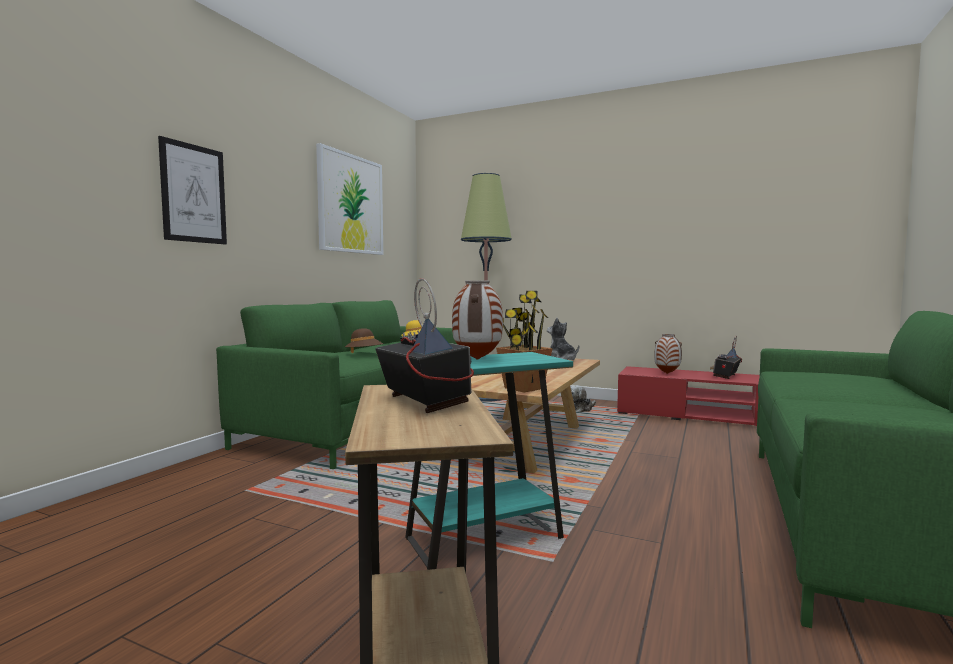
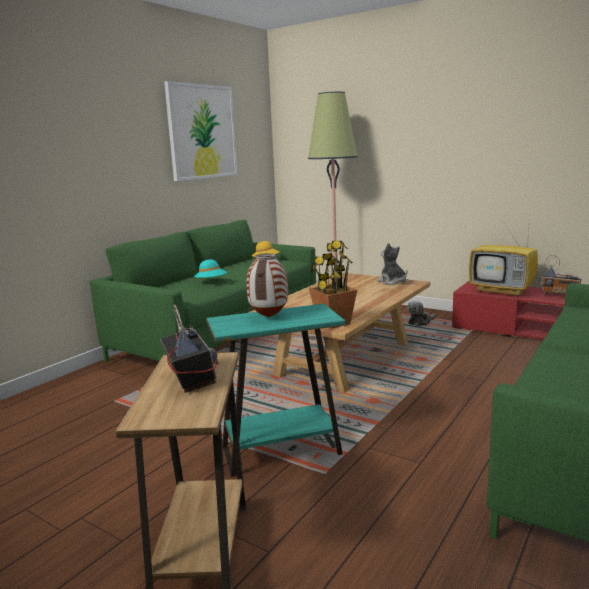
camera: 10 degrees right, 10 degrees up
picture [158,136,227,244] -> none
brown hat [345,328,384,353] -> turquoise hat [194,259,227,280]
vase [654,334,682,374] -> television [469,217,538,297]
radio [710,336,742,379] -> radio turned 105 degrees counterclockwise [541,255,581,295]

